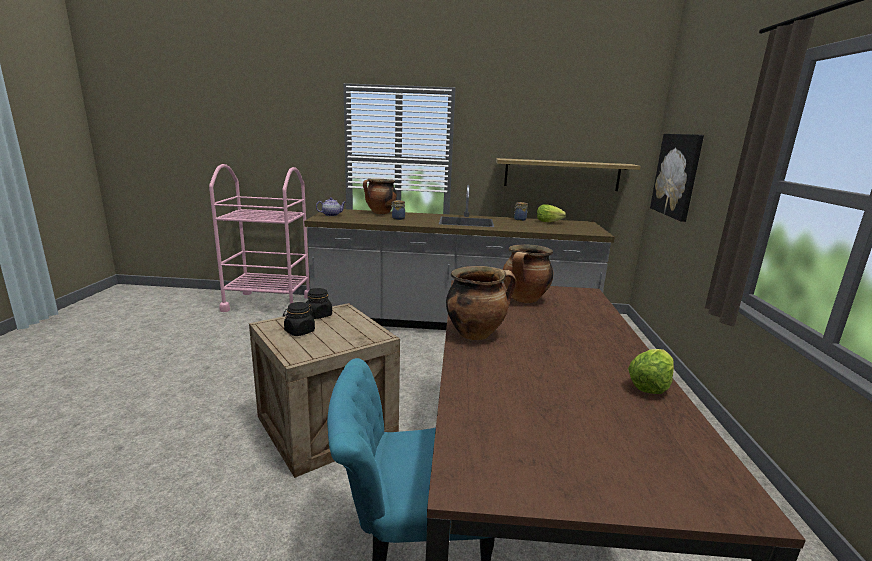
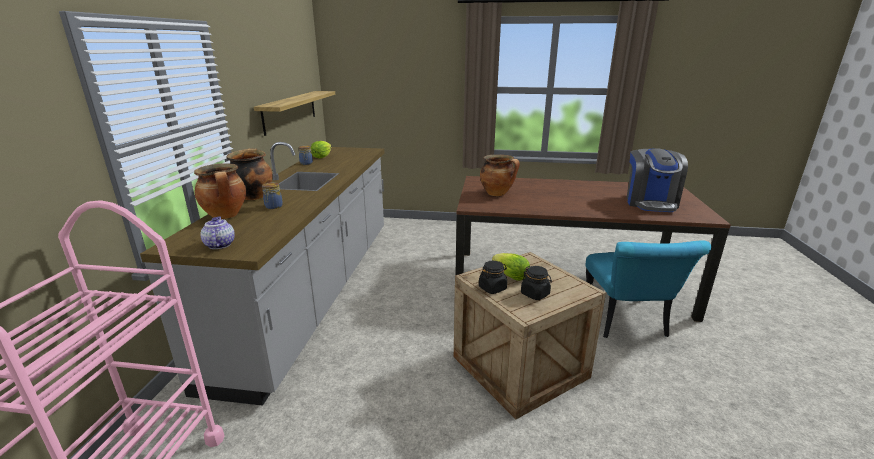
camera: 85 degrees left, 5 degrees up
cooking pot [446,266,517,340] -> cooking pot moved to [226,148,273,200]
lettuce [628,349,674,394] -> lettuce moved to [492,253,530,281]
picture [650,134,704,222] -> none
none -> coffee machine [627,148,688,212]

